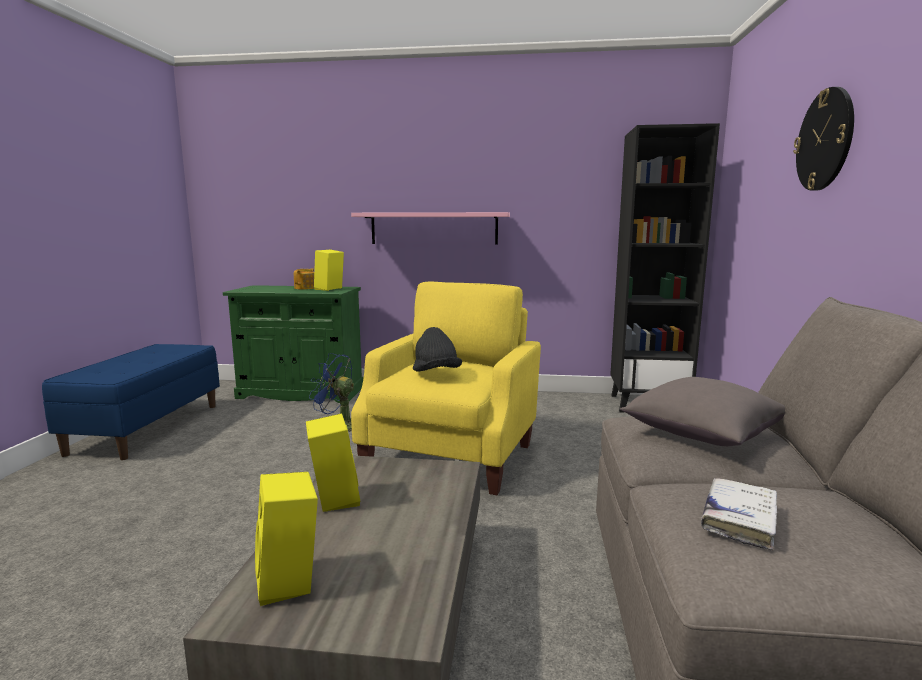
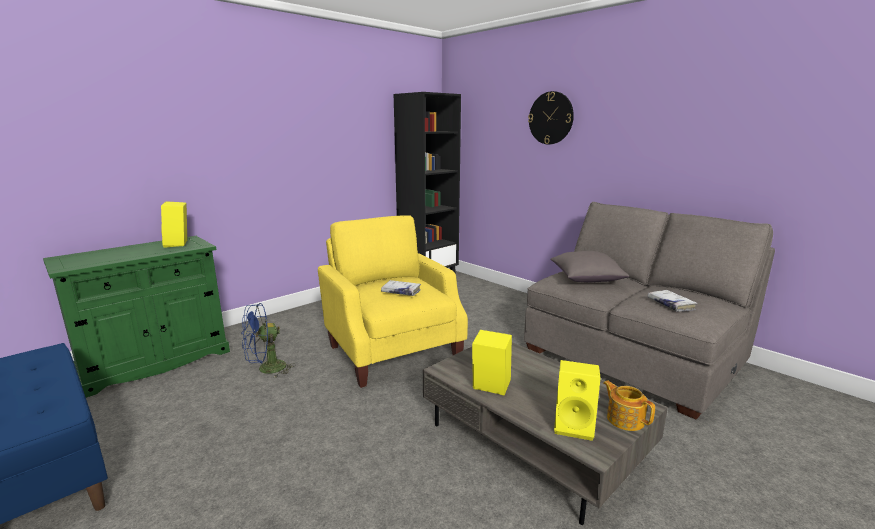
camera: 50 degrees left, 5 degrees up
teapot [294,268,314,290] -> teapot moved to [603,380,655,431]
pink shelf [351,212,510,245] -> none
black hat [413,327,462,371] -> white book [381,280,421,296]

